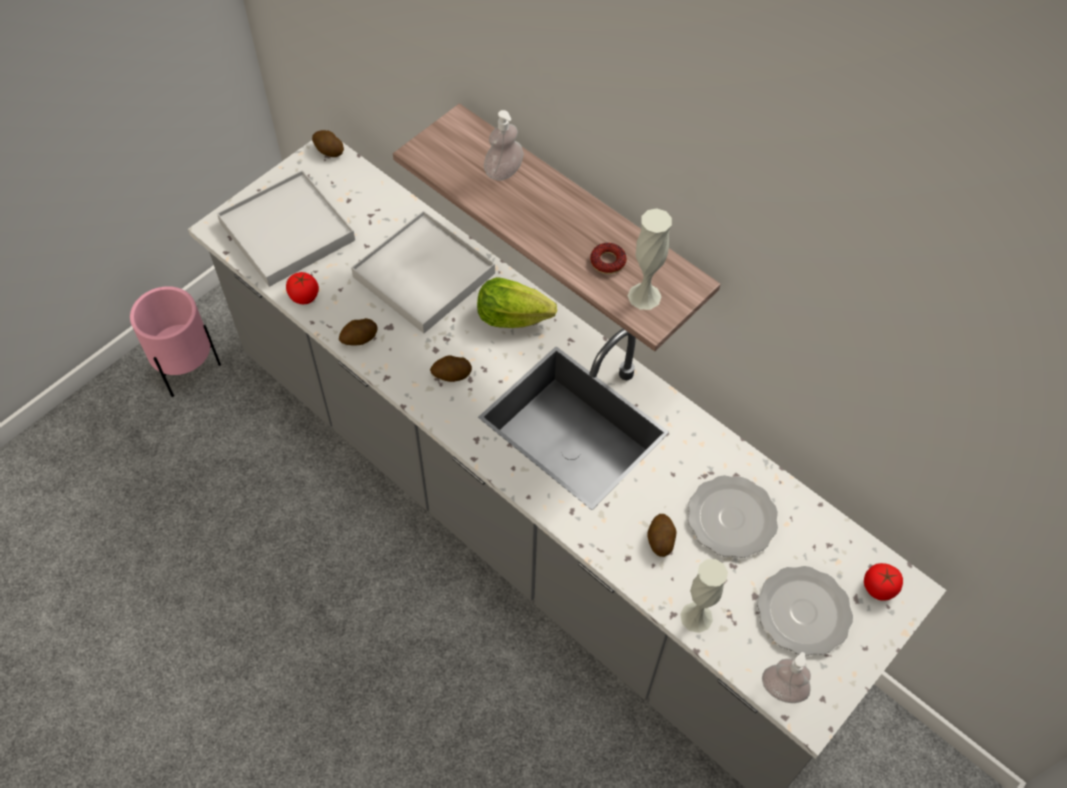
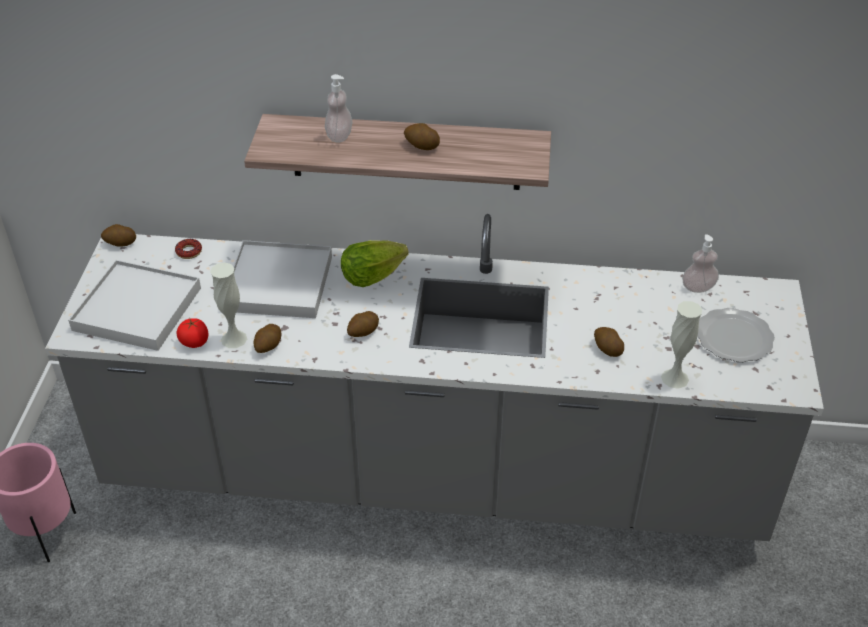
camera: 35 degrees left, 15 degrees down
donut [590,243,627,274] -> donut moved to [175,239,202,259]
white vase [628,208,672,310] -> white vase moved to [210,262,247,348]
plate [688,475,778,558] -> none
soap dispenser [762,652,811,703] -> soap dispenser moved to [682,234,719,293]
tomato [864,563,903,601] -> none
none -> potato [404,123,440,150]

